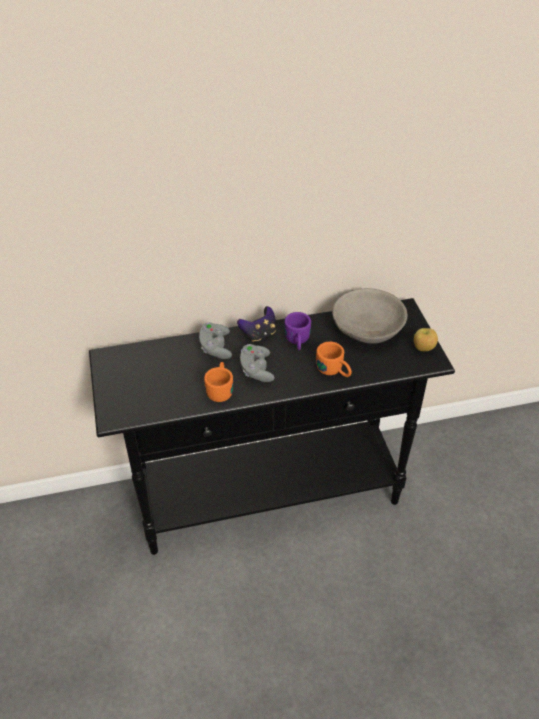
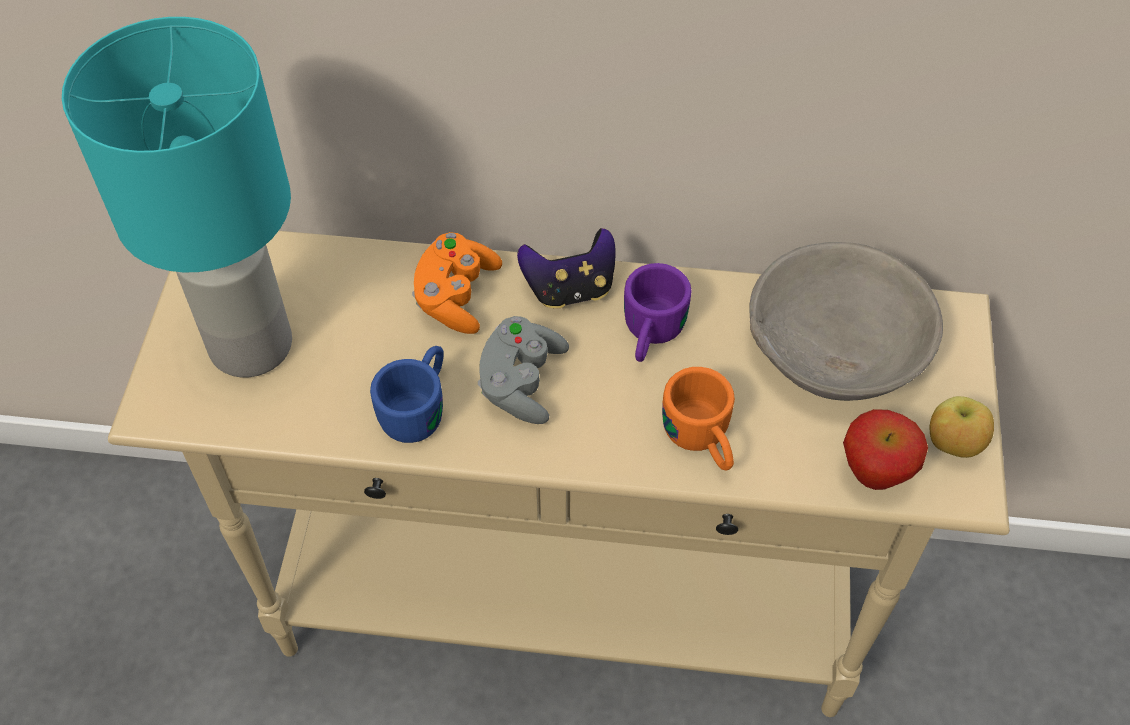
camera: 20 degrees right, 10 degrees up
black console table [89,298,455,555] -> beige console table [108,231,1010,717]
grey game controller [199,322,232,359] -> orange game controller [412,232,502,334]
orange mug [204,362,233,402] -> blue mug [370,346,444,443]
none -> turquoise table lamp [62,17,292,377]
none -> apple [843,409,928,490]

